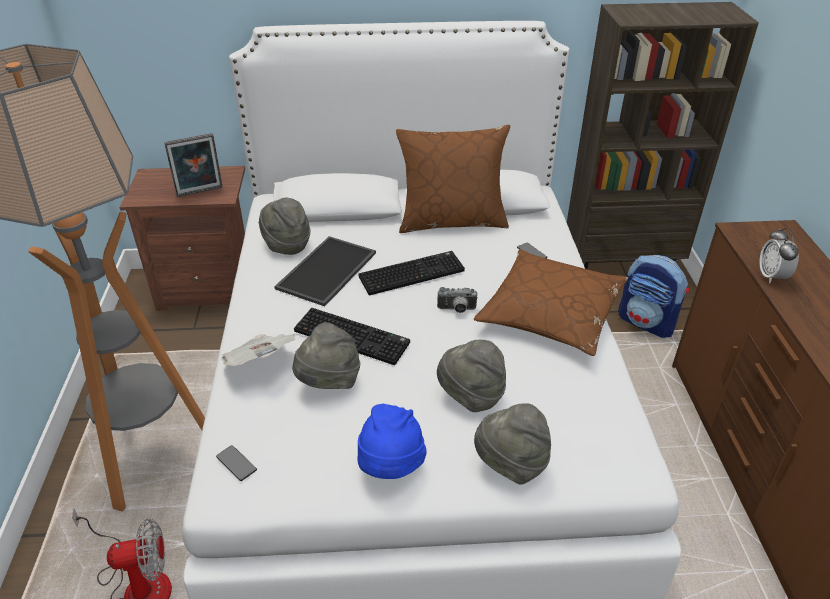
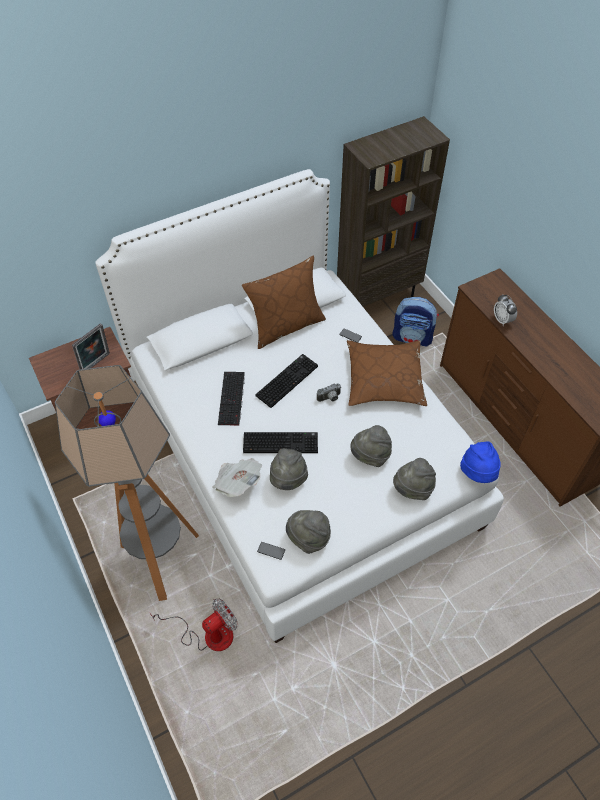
camera: 25 degrees left, 15 degrees up
grey hat [259,198,311,255] -> grey hat moved to [286,510,331,554]
tray [274,236,376,307] -> keyboard [218,372,245,426]
blue hat [358,404,426,479] -> blue hat moved to [460,441,501,483]

